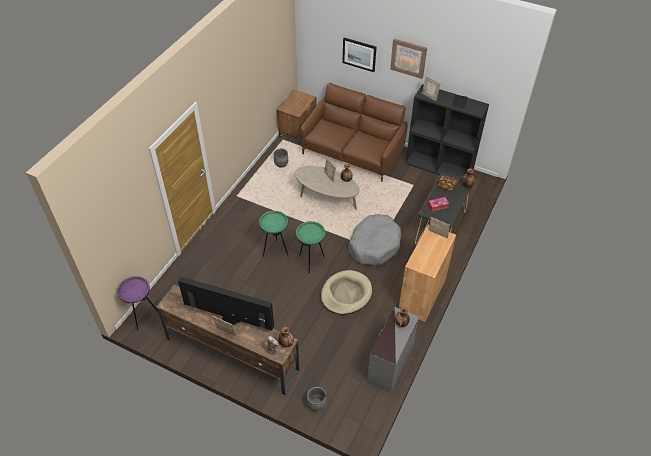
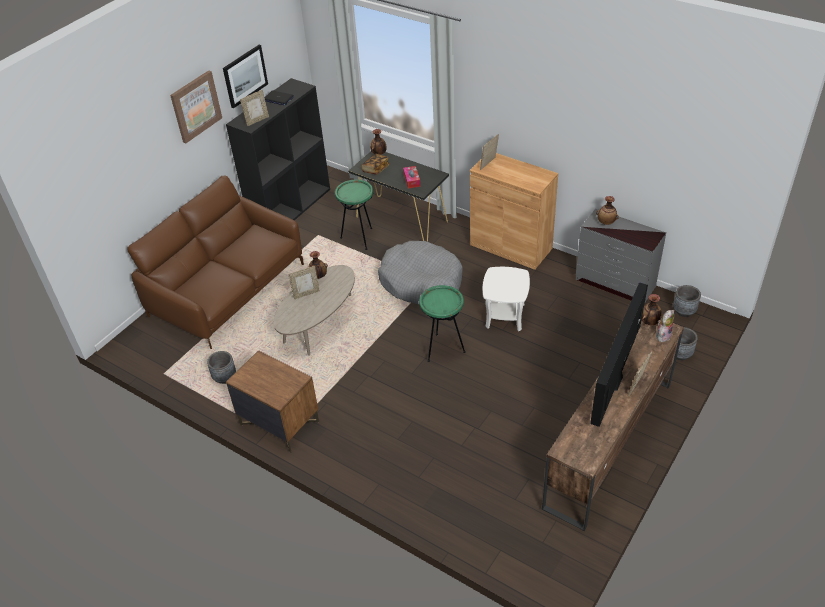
camera: 80 degrees left, 5 degrees down
purple side table [117,276,159,331] -> none
green side table [259,211,289,257] -> green side table moved to [335,180,373,250]
brown nightstand [277,90,317,145] -> brown nightstand moved to [226,350,319,453]
beige dog bed [321,270,372,315] -> white side table [483,267,530,331]
picture [342,38,377,72] -> picture moved to [223,45,268,108]
none -> grey planter [673,285,701,317]

